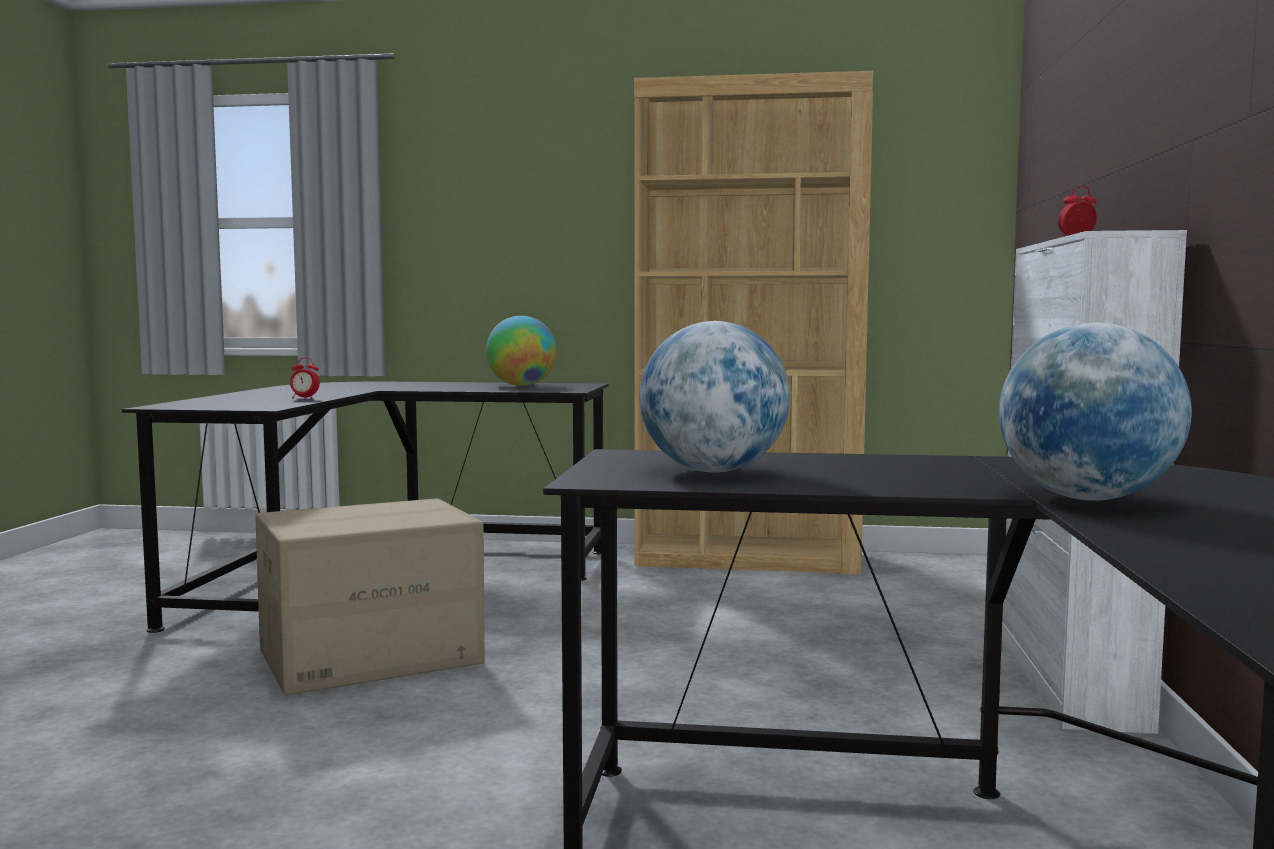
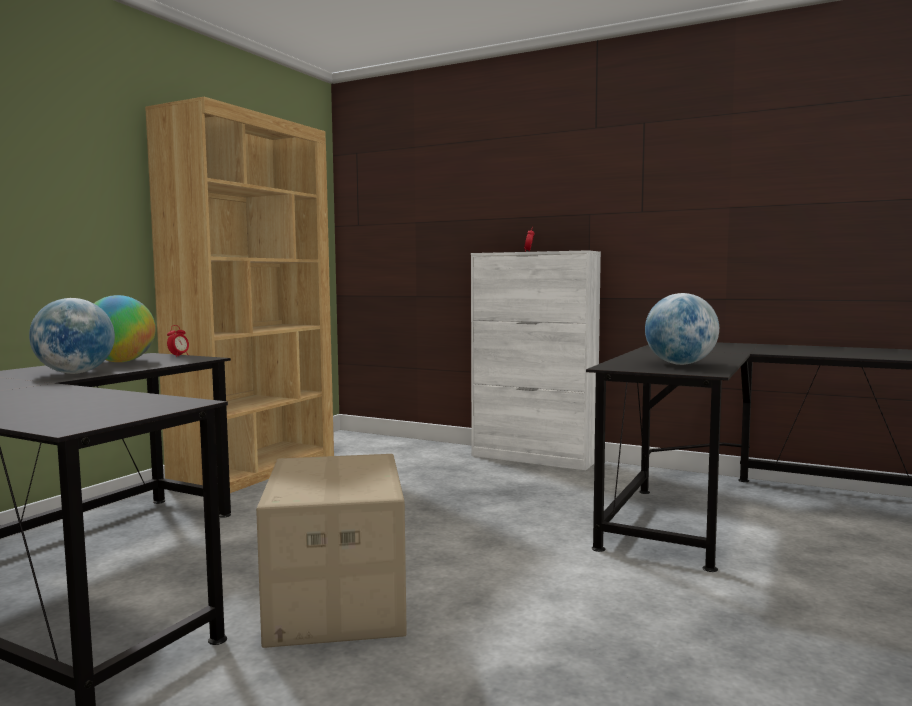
camera: 70 degrees left, 0 degrees up
alarm clock [290,357,320,399] -> alarm clock moved to [167,325,189,357]
globe [999,323,1192,501] -> globe moved to [29,298,115,374]

